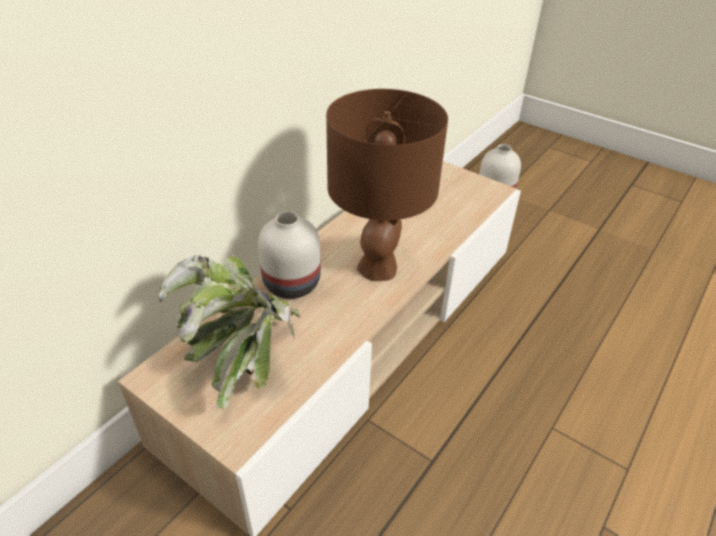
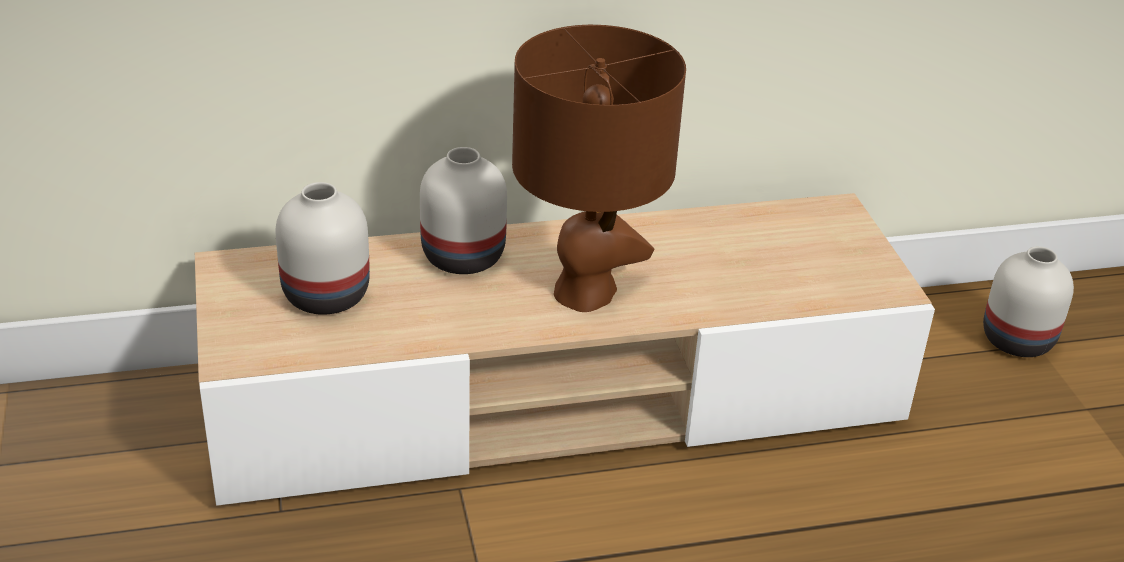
camera: 40 degrees right, 5 degrees down
potted plant [159,255,300,409] -> white vase [276,182,370,315]

